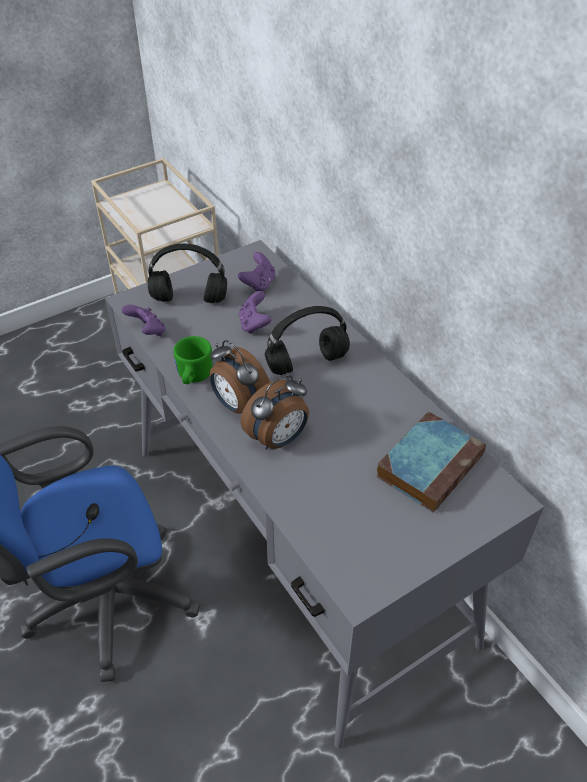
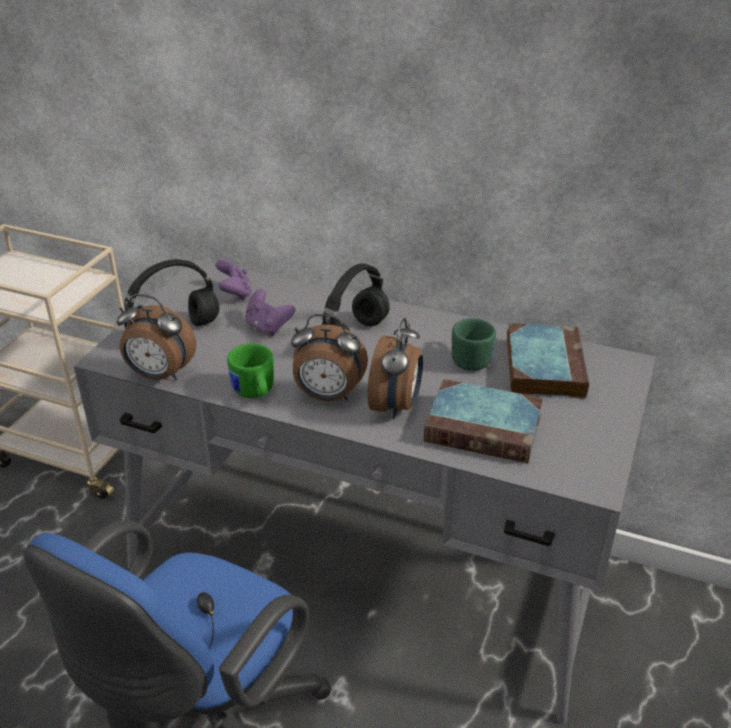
camera: 35 degrees left, 10 degrees down
purple game controller [122,305,166,336] -> alarm clock [117,294,196,380]
none -> book [424,379,543,463]
none -> green mug [452,318,496,371]

